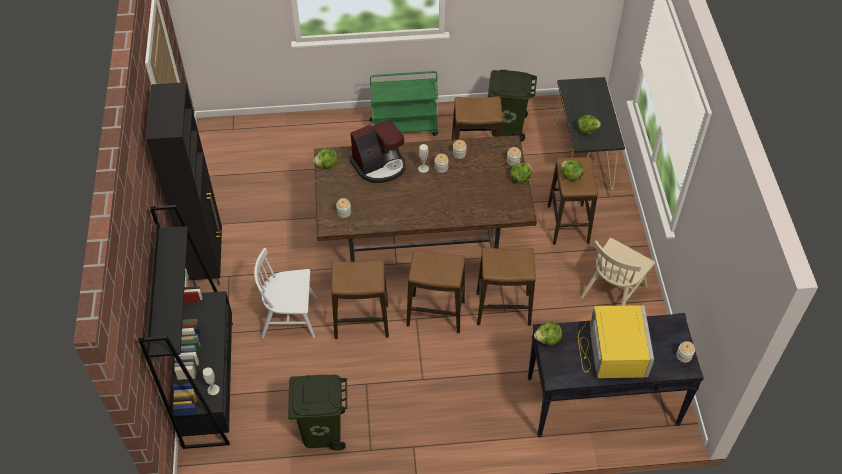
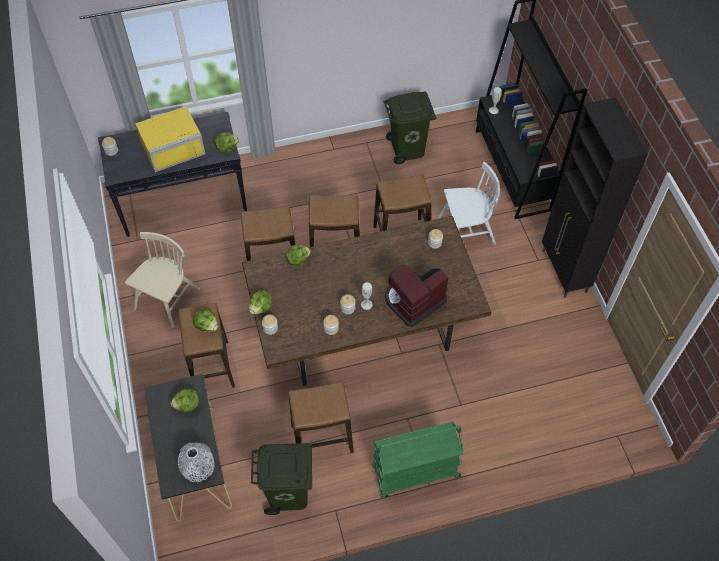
camera: 170 degrees right, 5 degrees up
lettuce [313,148,338,169] -> lettuce moved to [286,245,311,267]
yellow microwave [578,305,654,378] -> yellow microwave turned 105 degrees counterclockwise [135,106,206,172]
none -> grey vase [178,443,215,482]

